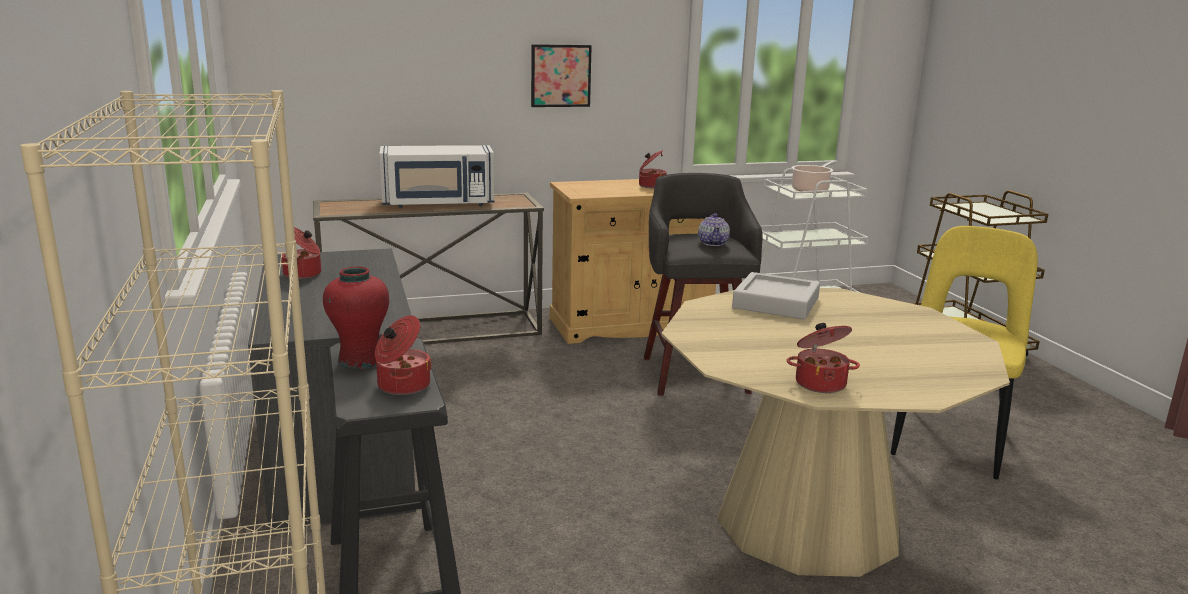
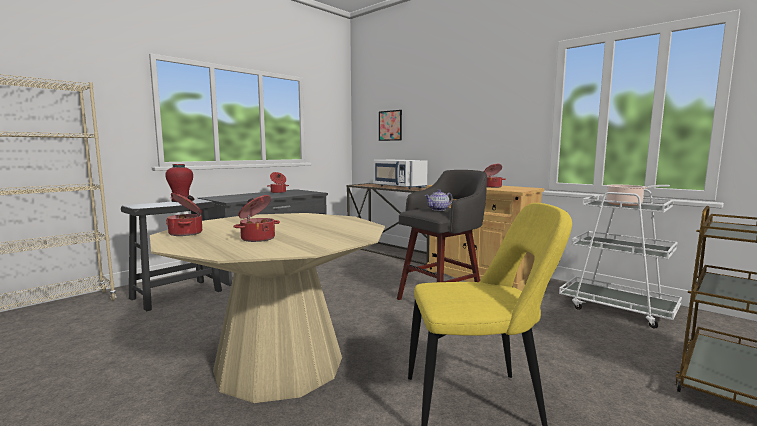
camera: 60 degrees right, 10 degrees down
cooking pot [375,315,432,395] -> cooking pot moved to [233,195,280,242]
picture [531,44,592,107] -> picture moved to [379,110,402,141]
grey tray [732,272,820,319] -> none

